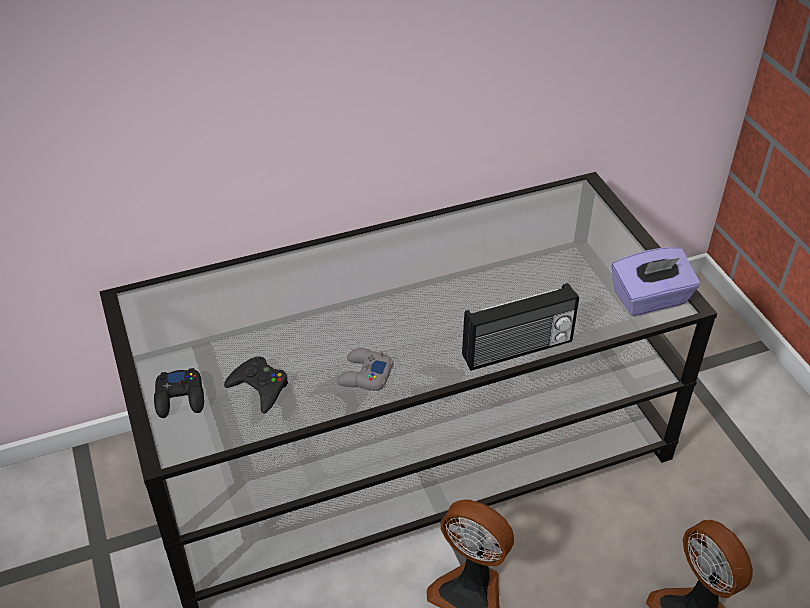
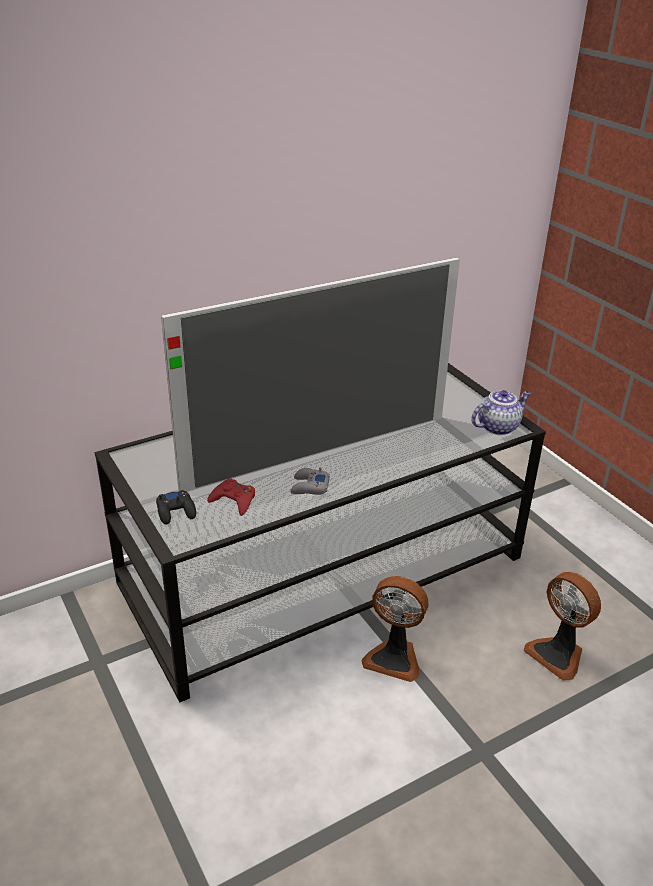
camera: 10 degrees left, 10 degrees down
black game controller [224,356,288,414] -> red game controller [207,478,255,516]
radio [462,283,579,371] -> none
purple tissue box [612,247,700,316] -> teapot [471,390,531,435]
none -> television [161,257,460,492]

